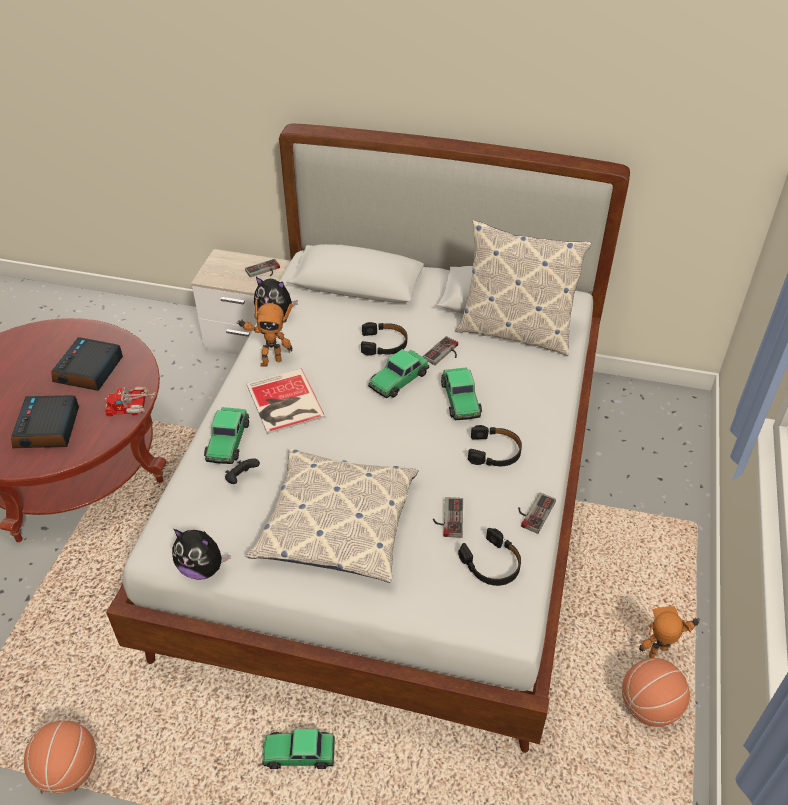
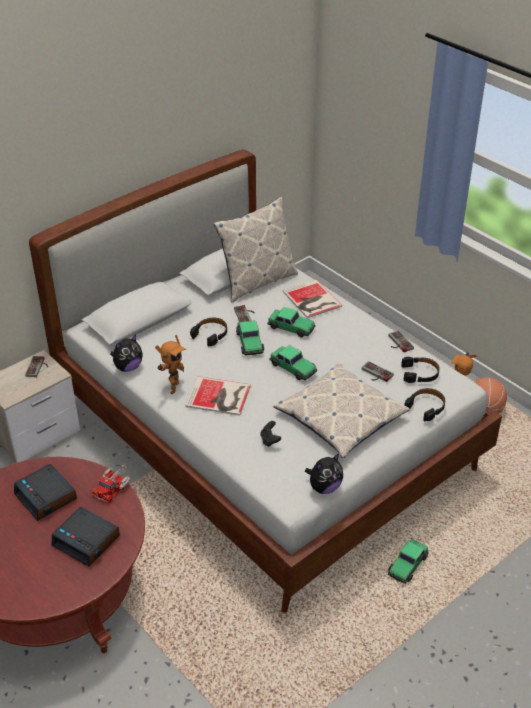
camera: 55 degrees left, 5 degrees down
basketball [24,721,96,794] -> none
toy car [204,407,249,464] -> toy car moved to [270,345,317,380]
black headphones [468,425,522,466] -> black headphones moved to [404,388,445,421]
none -> book [283,279,342,318]

